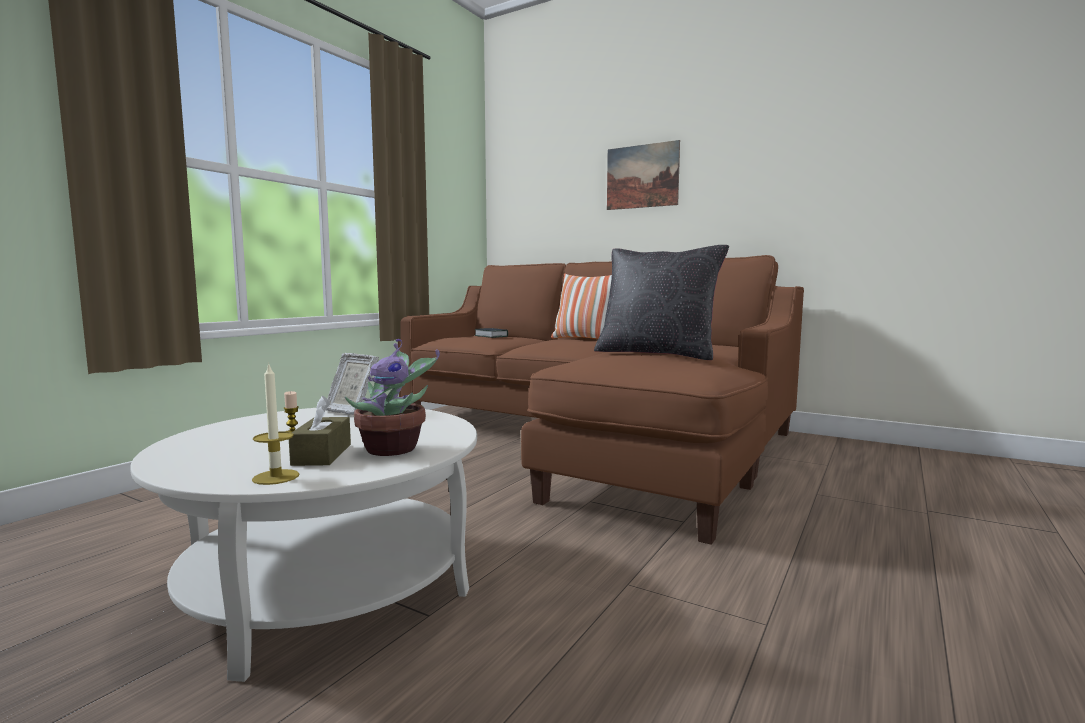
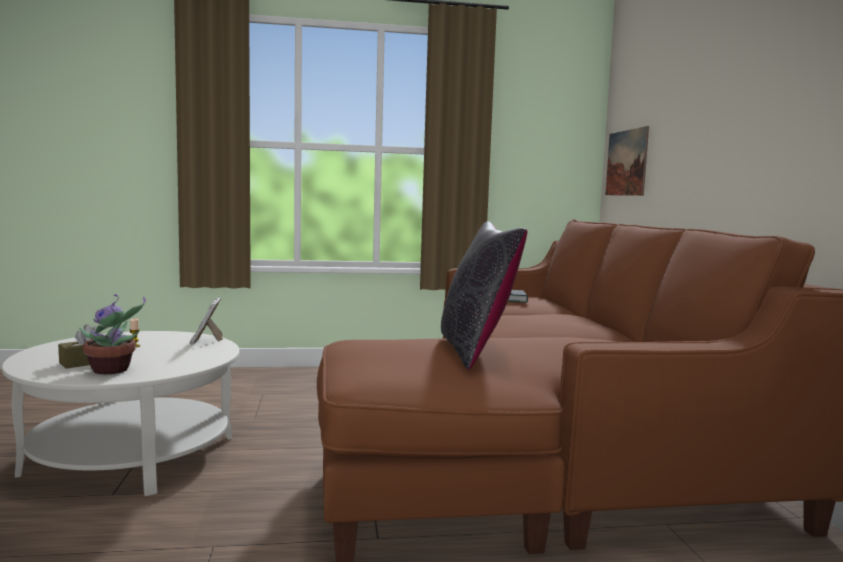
camera: 50 degrees right, 0 degrees up
candle [252,362,299,485] -> none
pillow [551,273,612,339] -> none
picture [607,140,680,210] -> picture moved to [605,126,649,196]

